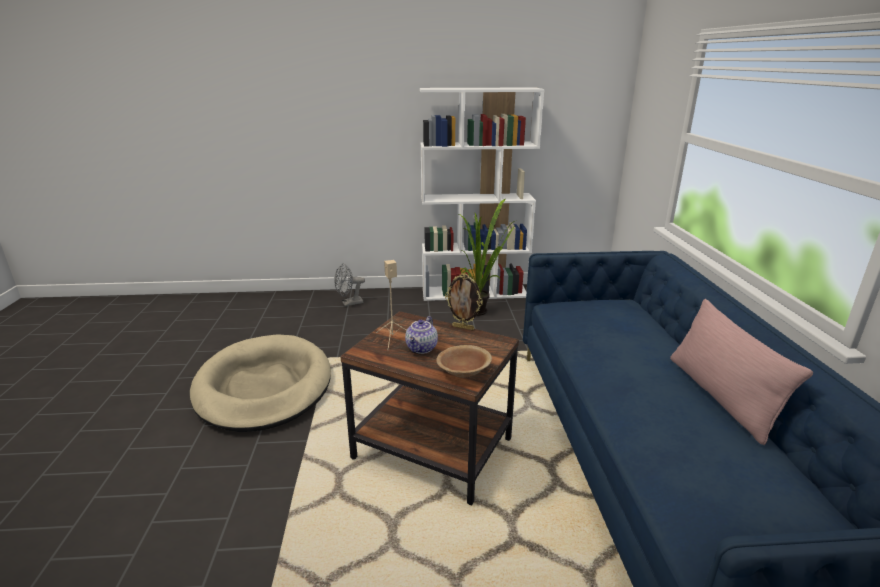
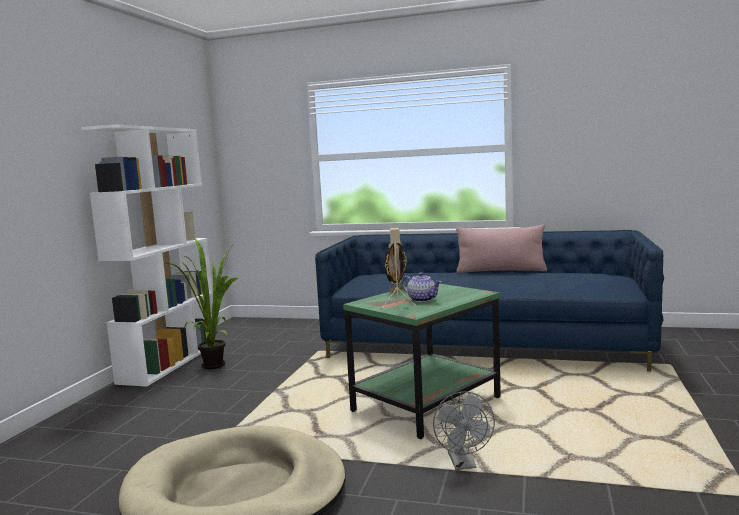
camera: 70 degrees left, 15 degrees down
grey fan [334,263,365,306] -> grey fan moved to [433,391,495,471]
brown side table [340,311,519,505] -> green side table [343,283,501,439]
brown bowl [436,345,492,378] -> none

